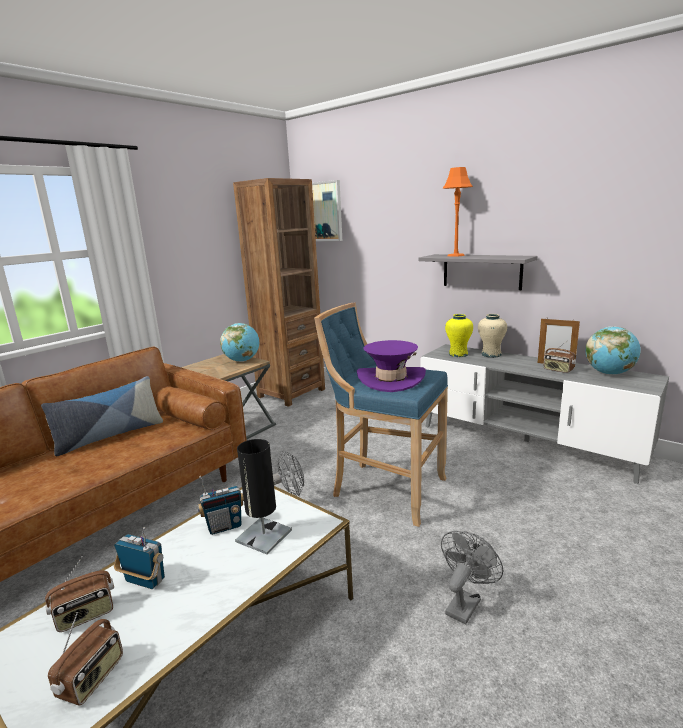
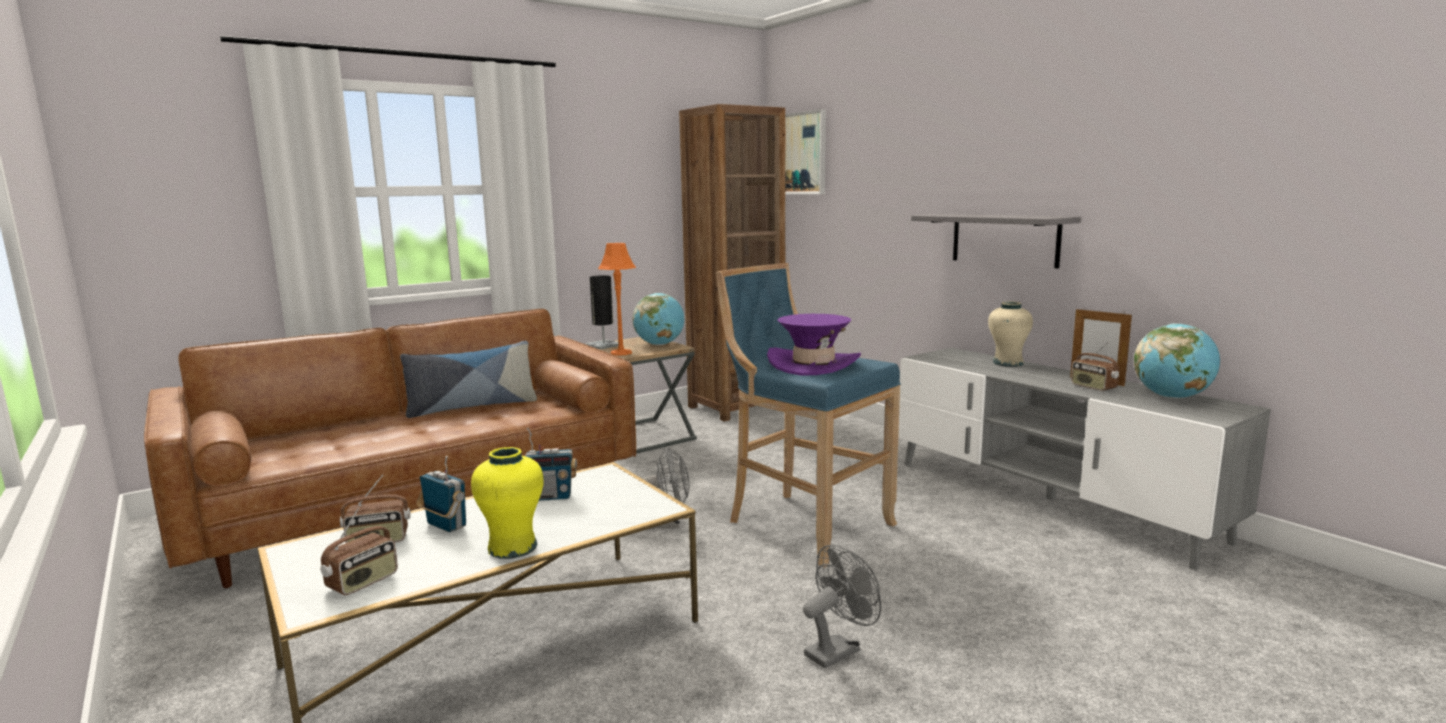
camera: 15 degrees right, 5 degrees down
black table lamp [235,439,292,555] -> black table lamp moved to [586,275,619,350]
orange table lamp [443,167,473,257] -> orange table lamp moved to [598,243,636,356]
yellow vase [445,314,473,357] -> yellow vase moved to [471,447,543,559]

